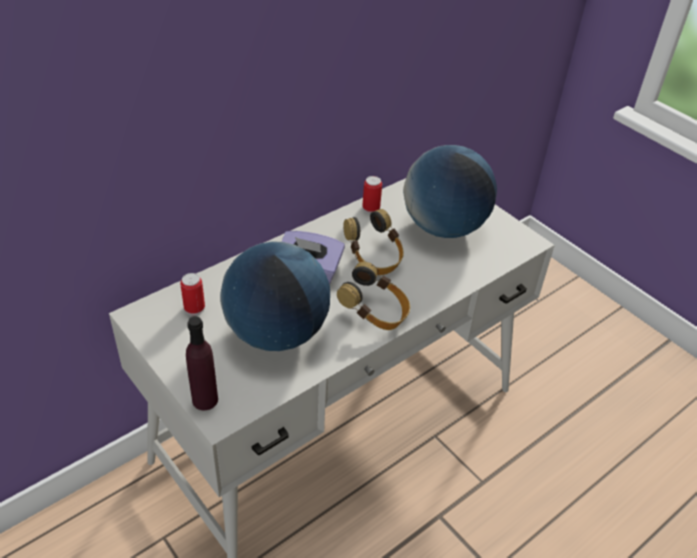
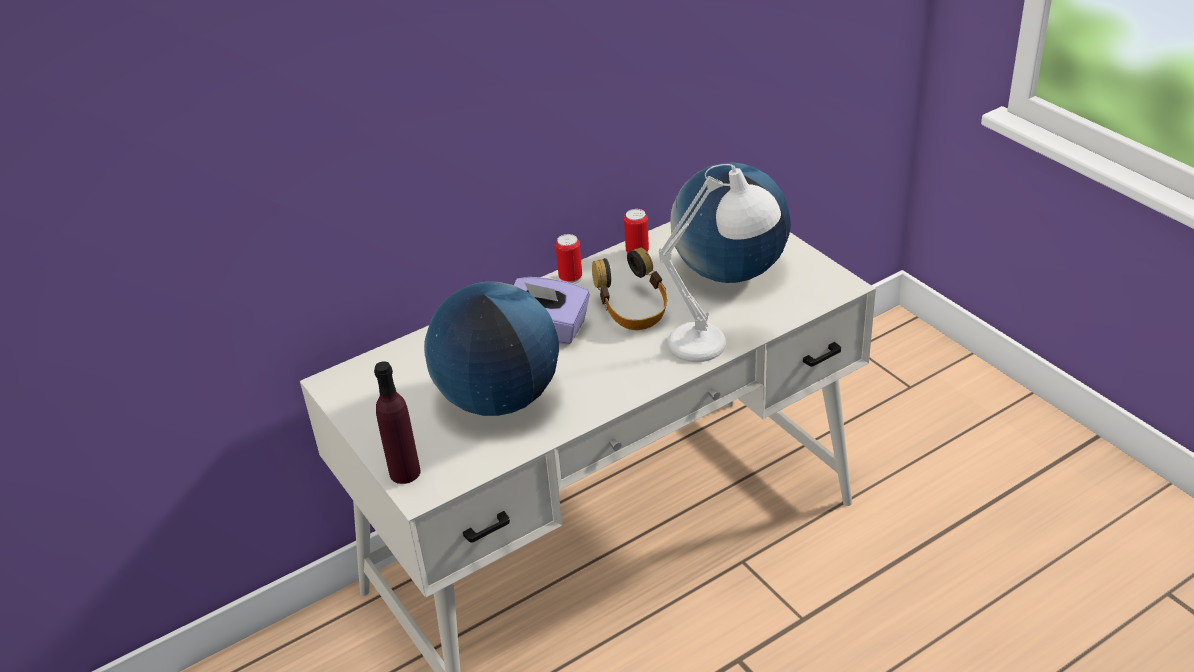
camera: 10 degrees right, 5 degrees down
can [180,273,205,316] -> can moved to [556,234,582,284]
headphones [337,262,410,330] -> none
none -> white table lamp [659,164,781,362]

